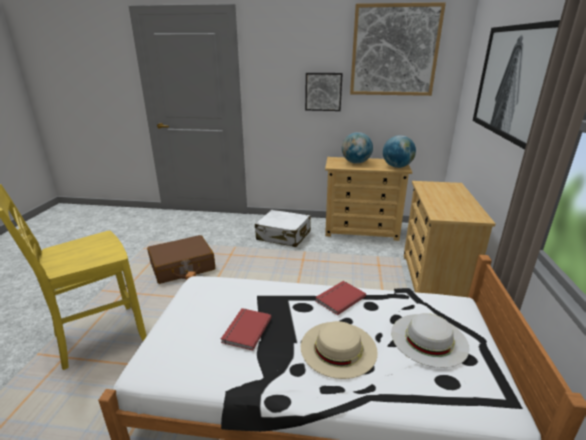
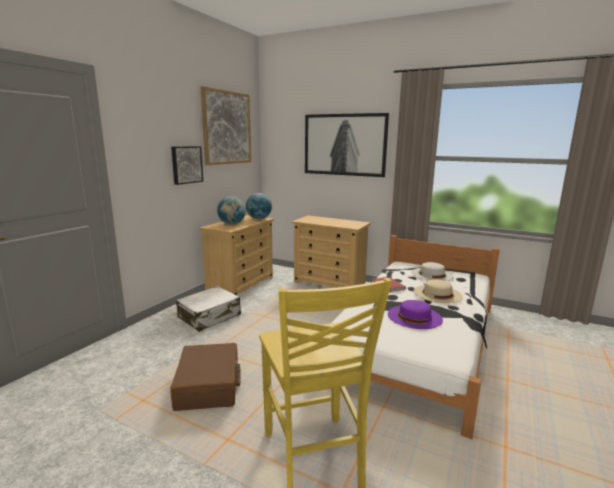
camera: 70 degrees left, 10 degrees down
red book [221,308,272,351] -> purple hat [388,300,443,329]

